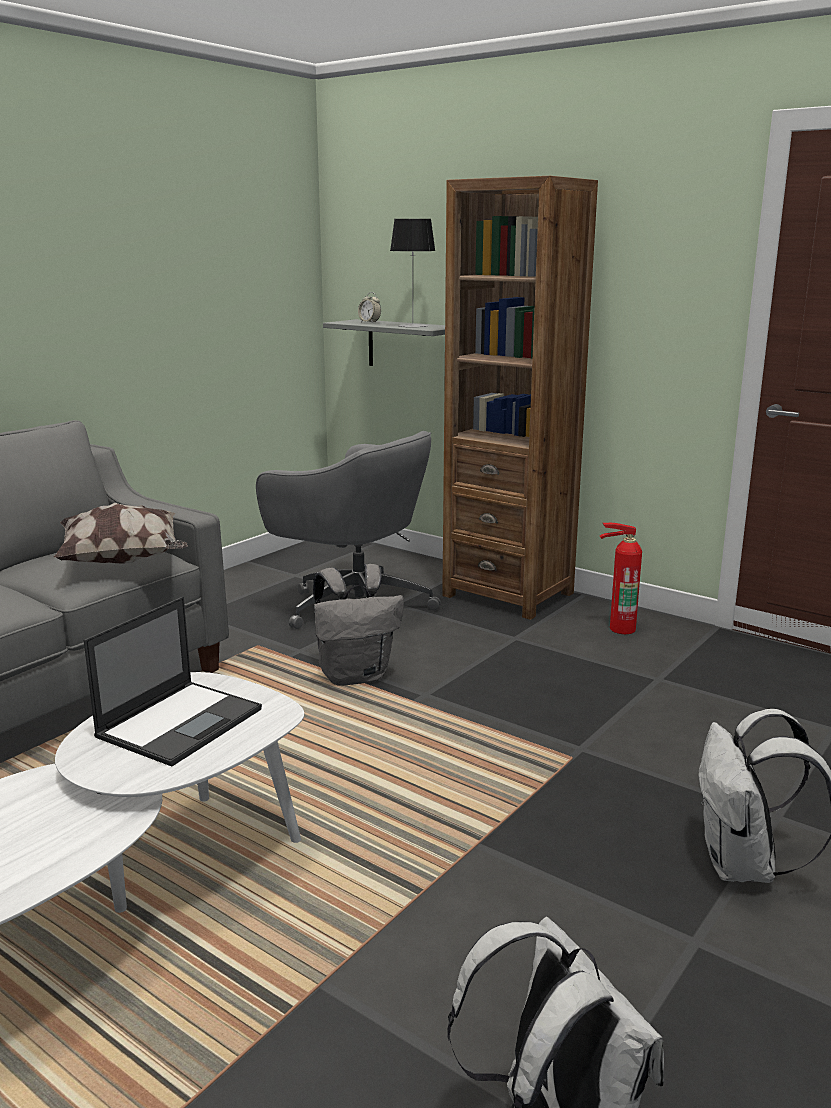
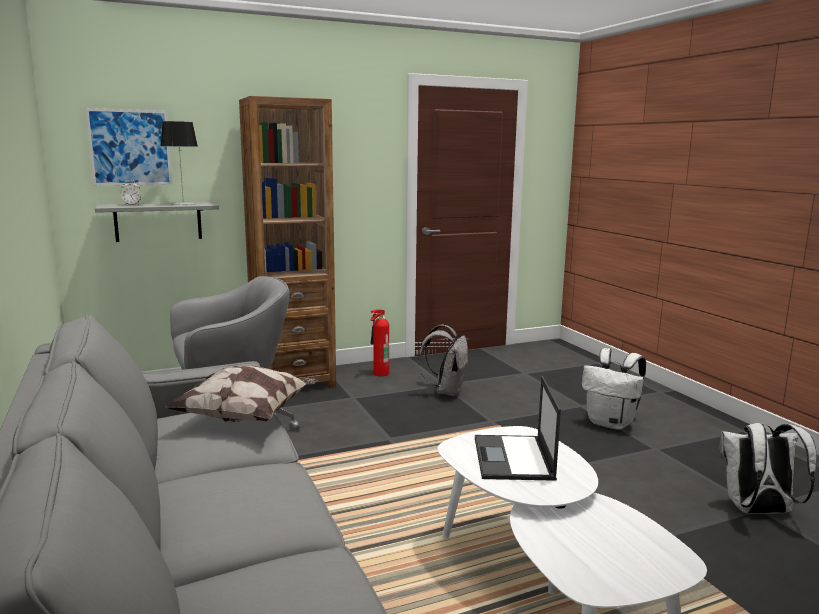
camera: 60 degrees left, 5 degrees down
laptop [84,597,262,767] -> laptop turned 150 degrees counterclockwise [475,376,561,481]
grey backpack [313,564,404,686] -> grey backpack moved to [418,324,469,397]
none -> picture [86,108,172,186]

